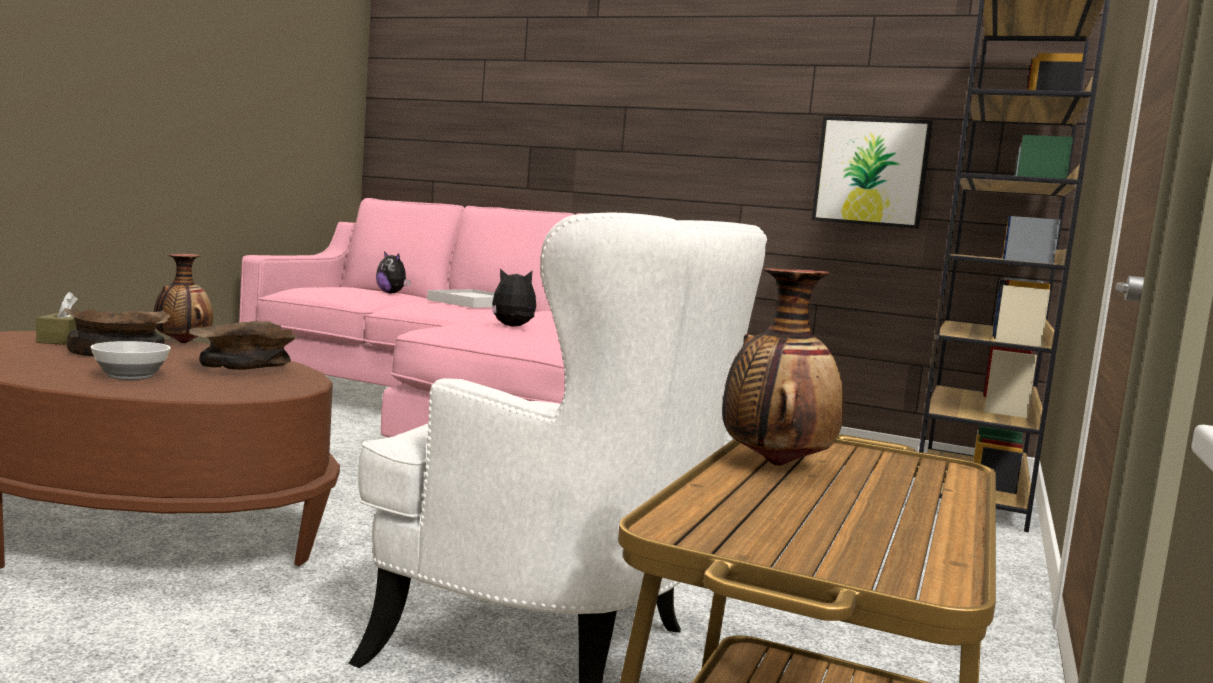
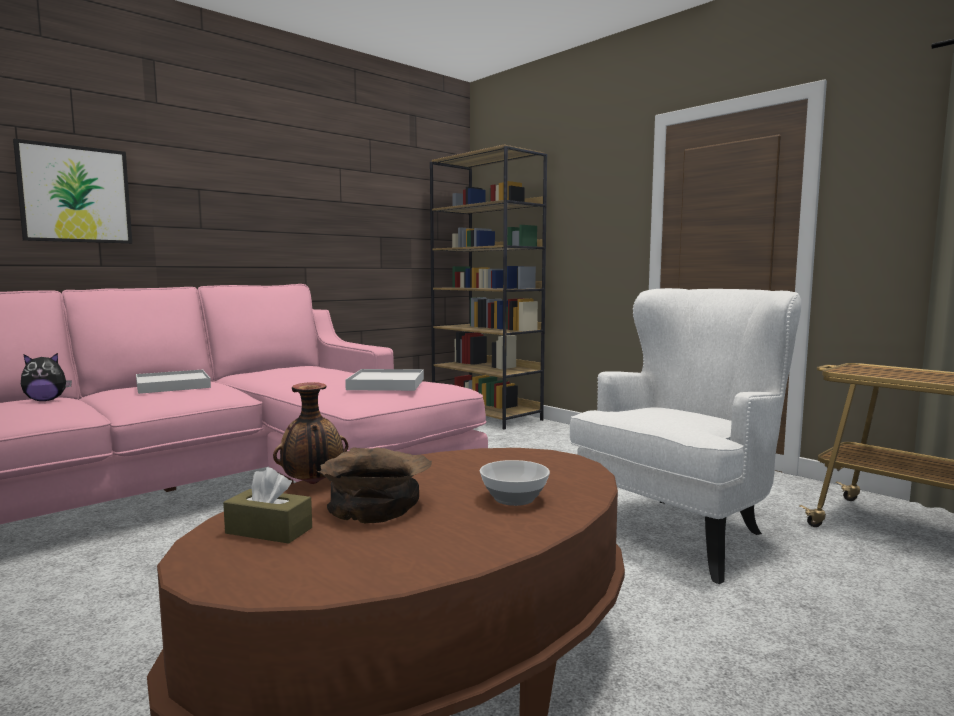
camera: 65 degrees left, 0 degrees up
brown bowl [188,321,298,370] -> none
plush toy [492,269,536,327] -> white tray [345,369,424,391]
vase [722,268,844,466] -> none
picture [811,116,933,229] -> picture moved to [13,139,132,244]

